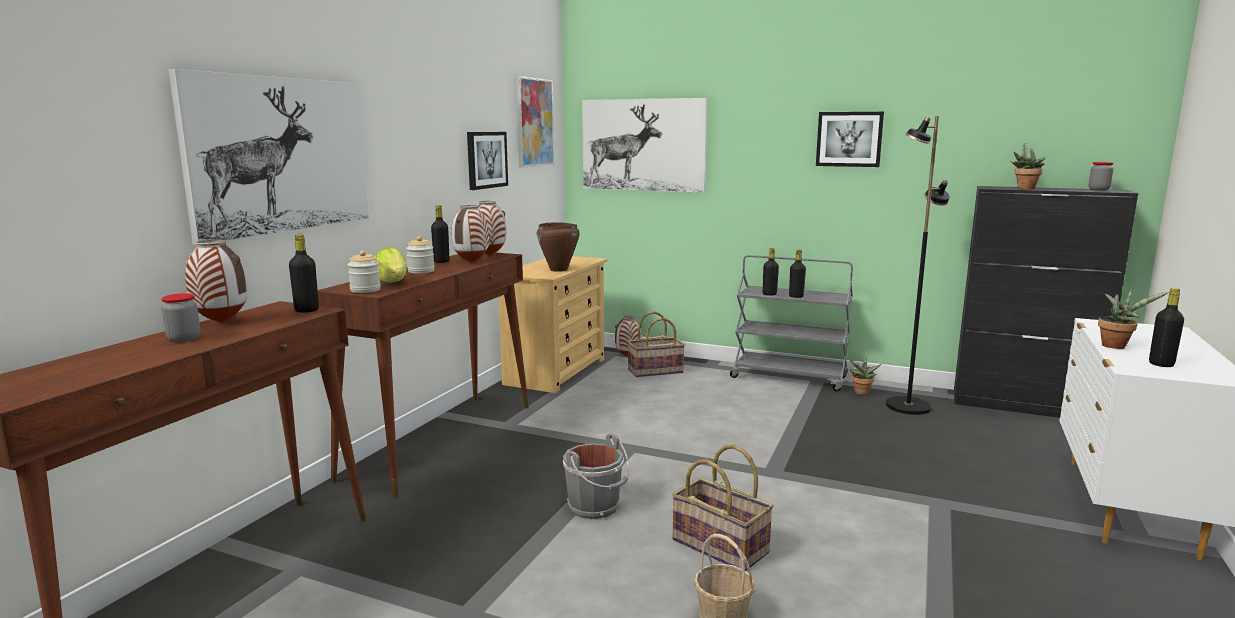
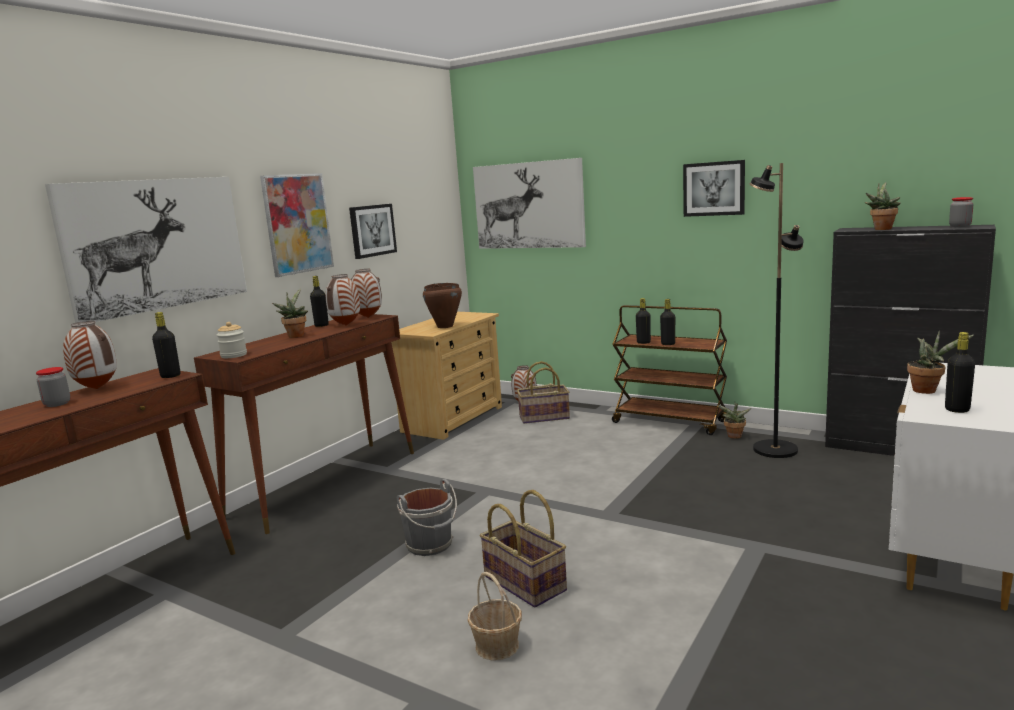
camera: 10 degrees right, 0 degrees up
lettuce [375,247,407,283] -> none
jar [406,236,435,274] -> potted plant [272,288,308,338]
picture [516,76,554,168] -> picture moved to [260,173,334,277]
grey cart [730,255,853,391] -> brown cart [612,305,727,435]

